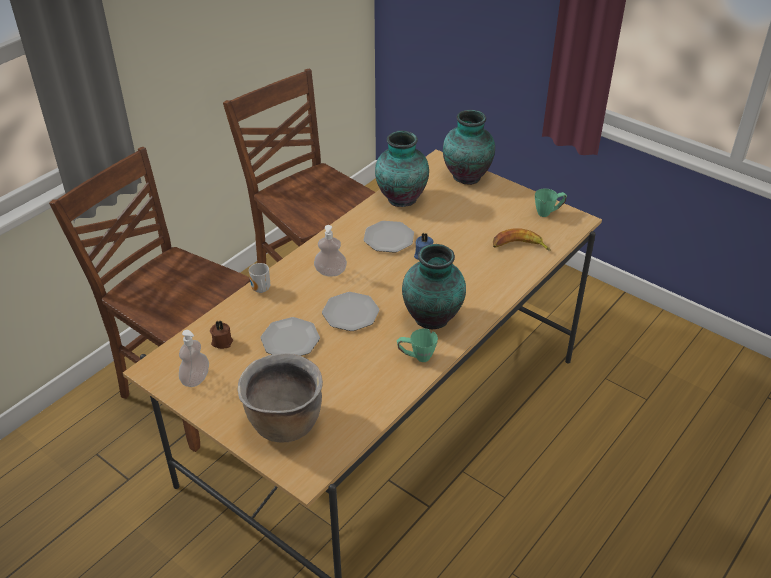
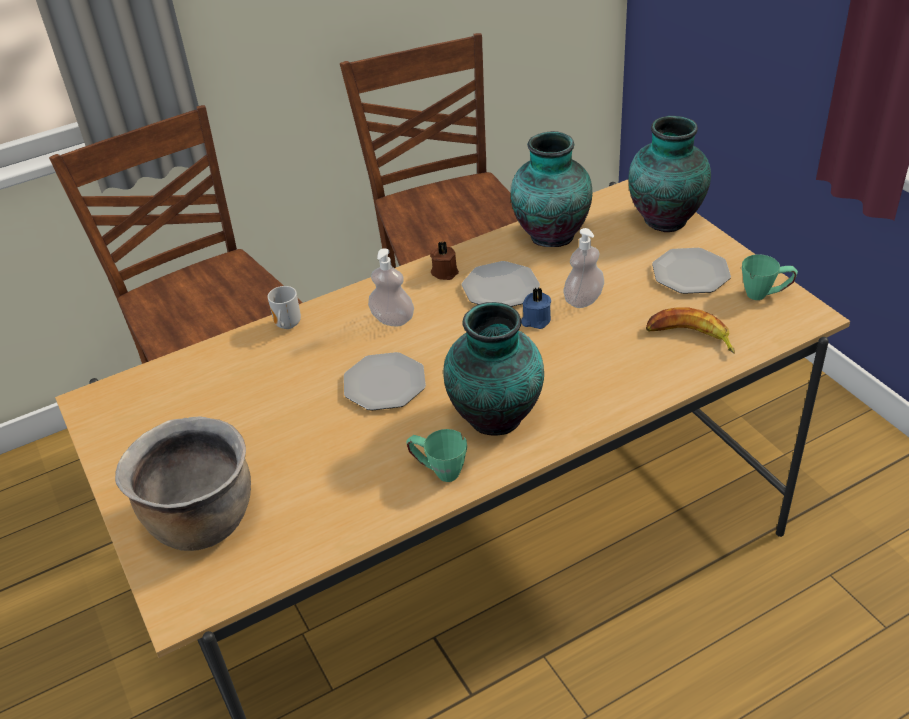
camera: 25 degrees right, 0 degrees up
soap dispenser [179,330,209,387] -> soap dispenser moved to [563,228,604,308]
brown candle [210,321,233,349] -> brown candle moved to [430,241,459,280]
plate [261,317,320,356] -> plate moved to [652,248,731,294]

